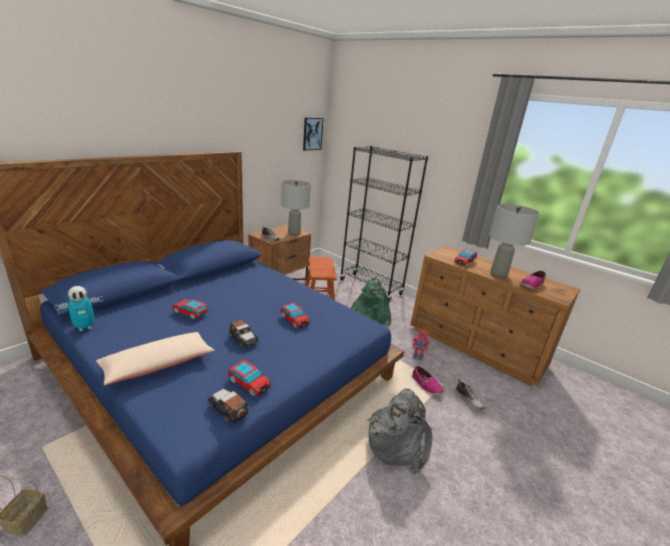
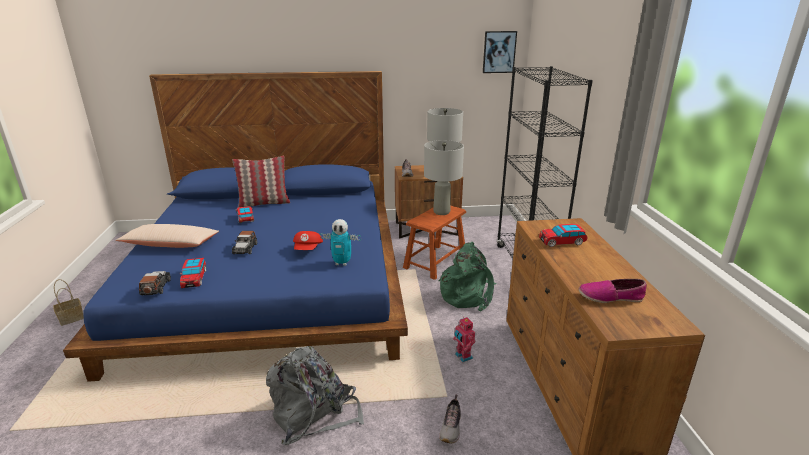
camera: 45 degrees right, 0 degrees up
toy robot [54,286,103,331] -> toy robot moved to [320,219,361,266]
toy car [280,303,310,328] -> red cap [293,231,323,250]
shoe [412,366,444,395] -> none
grey table lamp [489,204,540,278] -> grey table lamp moved to [424,140,464,215]
none -> pillow [233,155,290,207]

